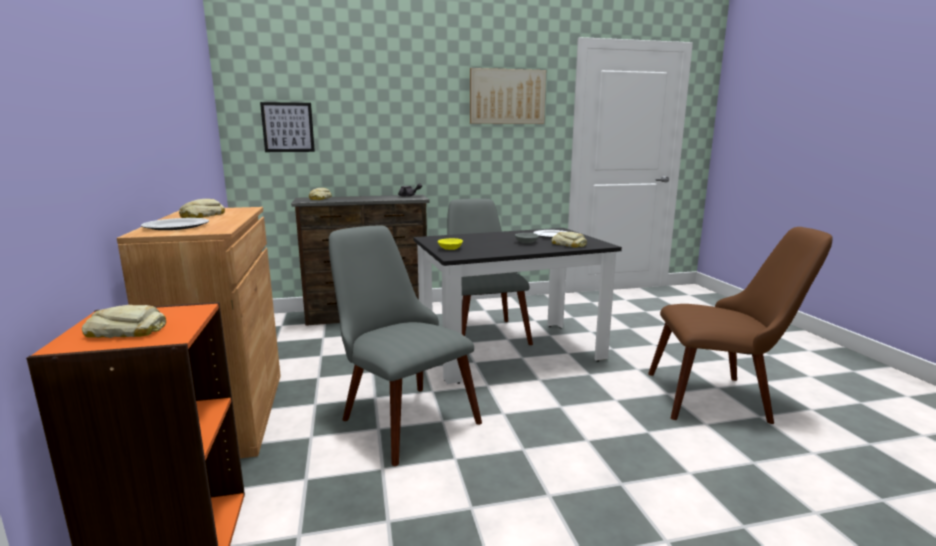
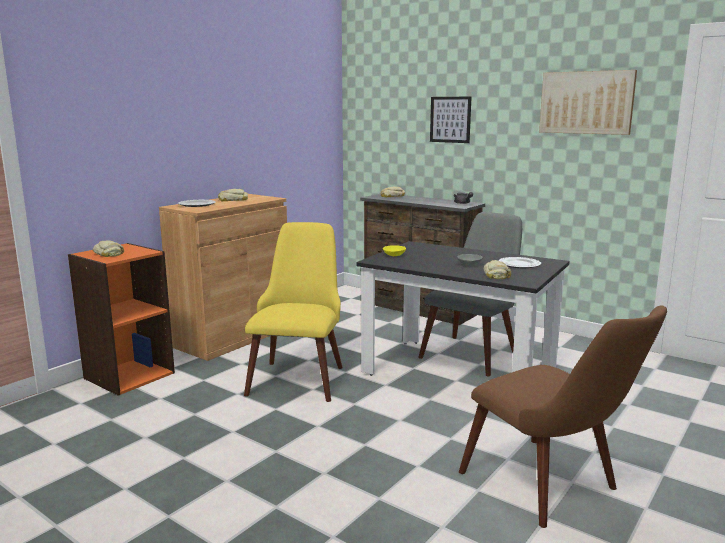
camera: 50 degrees right, 0 degrees up
picture [260,102,315,152] -> picture moved to [430,97,472,143]
grey chair [329,226,482,466] -> yellow chair [244,222,343,402]

